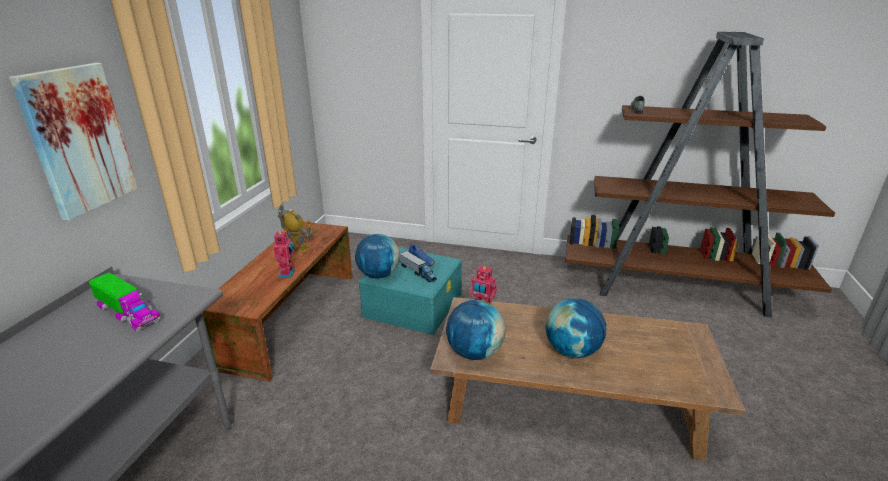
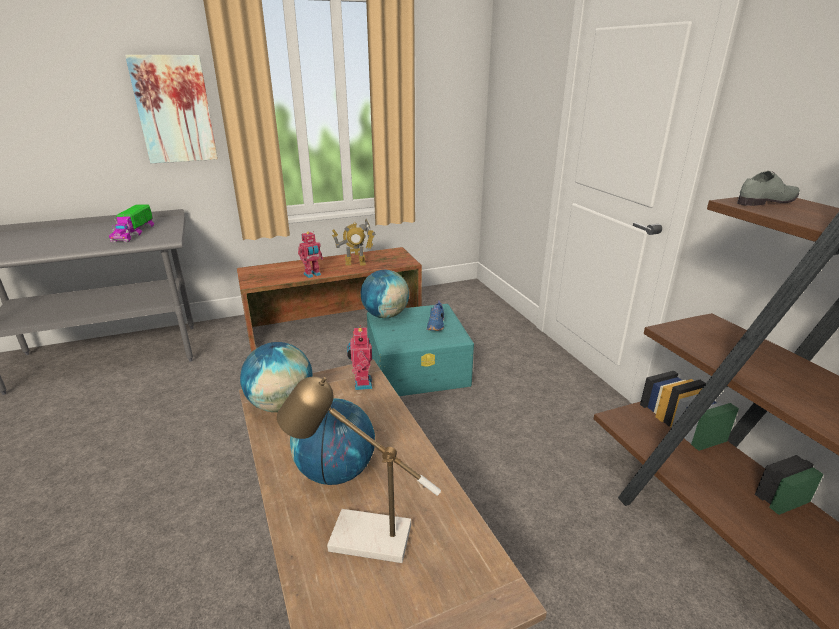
camera: 55 degrees right, 0 degrees up
toy robot [278,204,312,253] -> toy robot turned 90 degrees clockwise [332,219,376,266]
toy truck [399,251,437,282] -> none
none -> table lamp [277,377,441,563]

